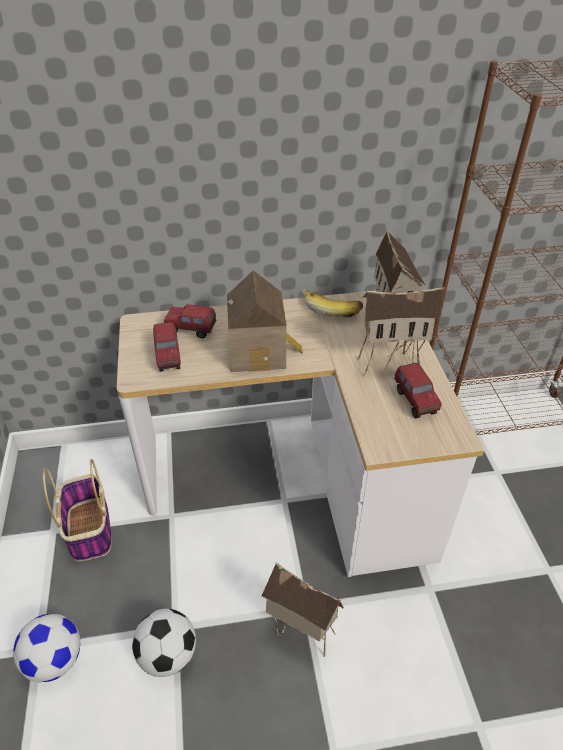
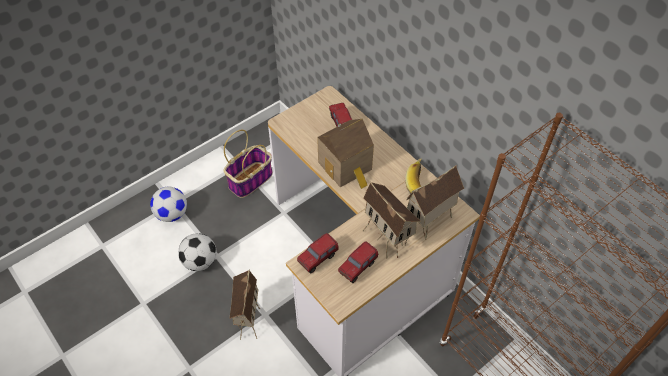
camera: 60 degrees right, 10 degrees up
toy truck [153,322,181,372] -> toy truck moved to [297,233,339,274]

